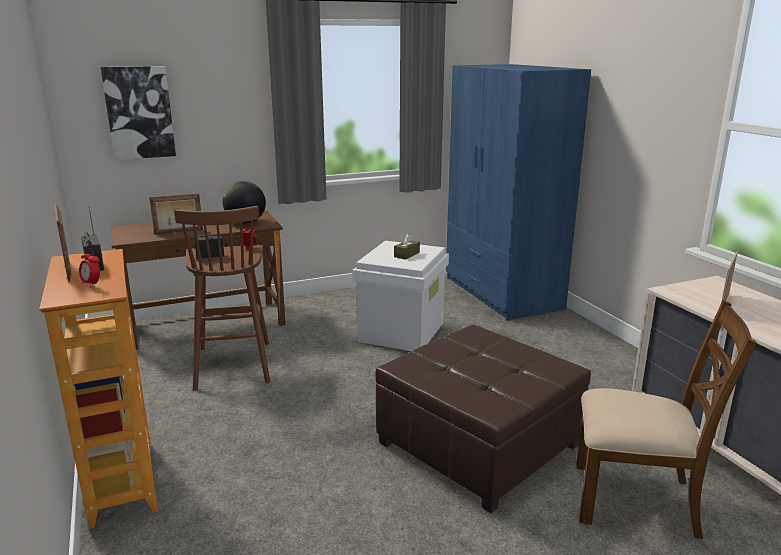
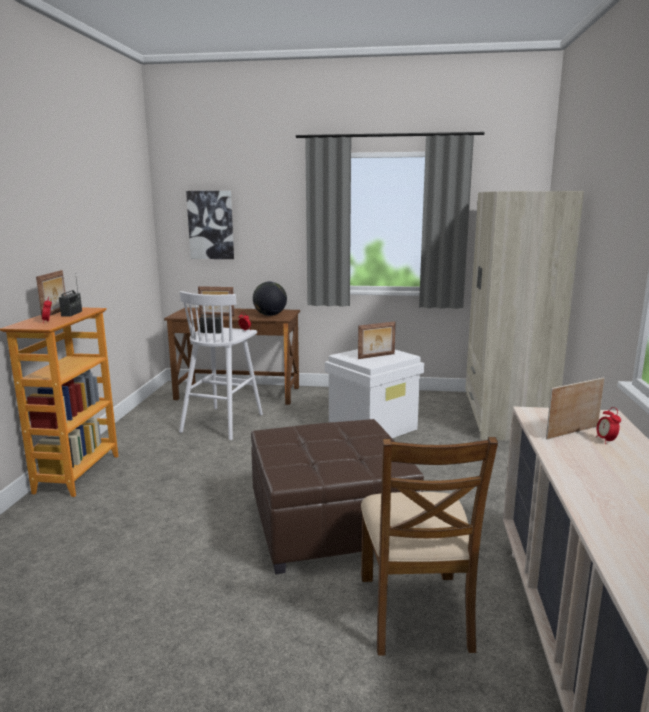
camera: 30 degrees right, 5 degrees down
brown stool [174,206,270,390] -> white stool [179,291,263,440]
brown tissue box [394,233,420,260] -> picture frame [358,322,396,359]
blue wardrobe [446,64,591,320] -> beige wardrobe [465,191,584,441]
brown chair [576,300,757,539] -> brown chair turned 45 degrees clockwise [361,437,498,656]
none -> alarm clock [596,407,621,444]

